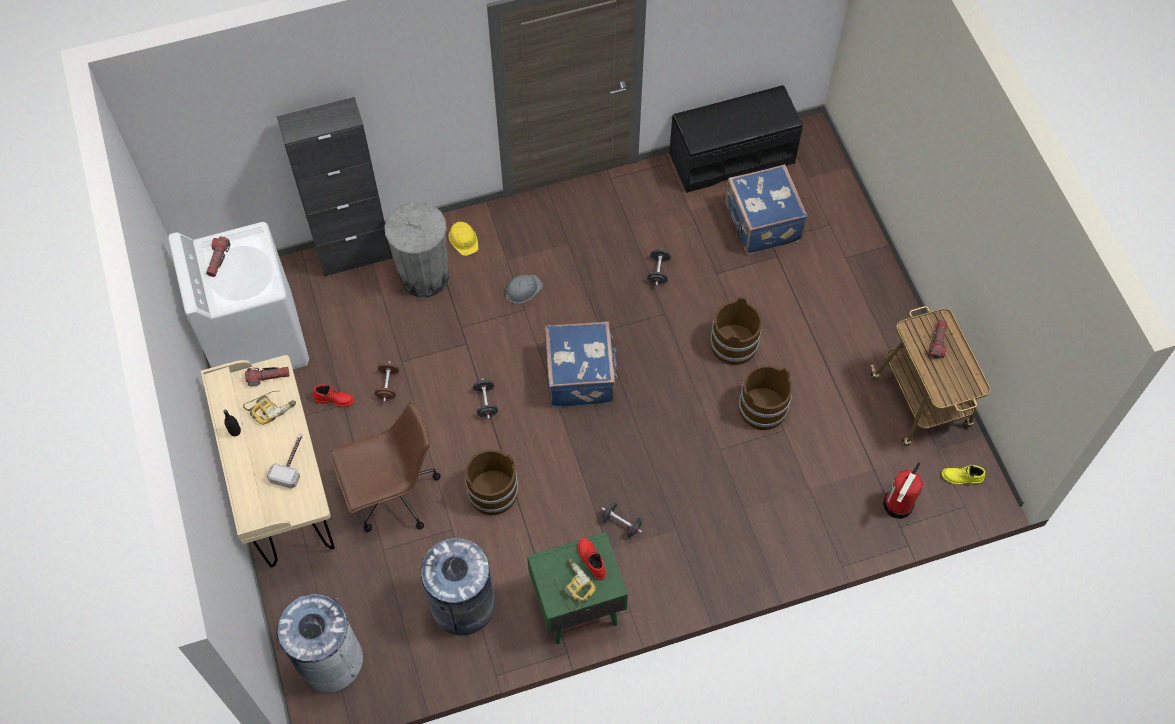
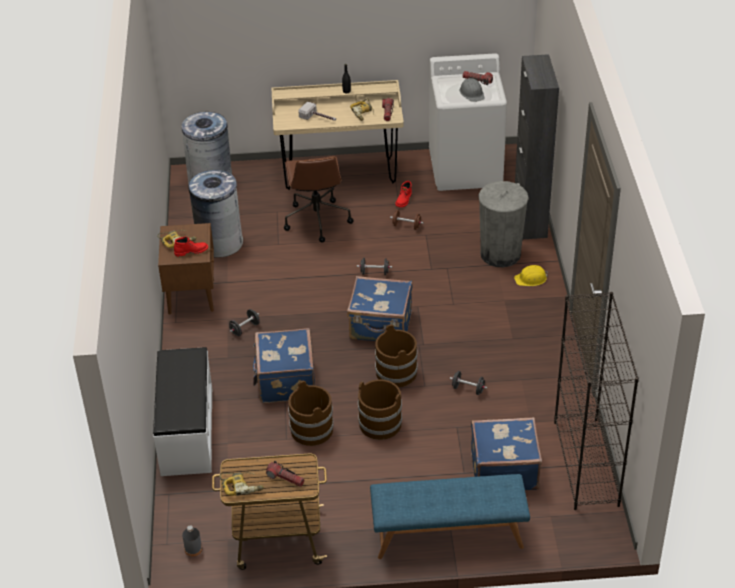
camera: 105 degrees right, 20 degrees down
brown bucket [465,449,518,515] -> brown bucket moved to [375,324,418,387]
grey hard hat [506,275,543,304] -> grey hard hat moved to [460,78,485,102]
green nightstand [527,532,628,644] -> brown nightstand [158,223,214,315]
black bench [669,85,803,193] -> black bookcase [554,292,639,510]
fire extinguisher [883,462,923,519] -> none
yellow boot [942,465,985,484] -> grey bottle [182,525,202,556]
none -> white bench [153,347,213,476]
none -> power drill [219,472,264,496]
none -> blue suitcase [253,328,315,403]
none -> blue bench [370,474,530,559]

